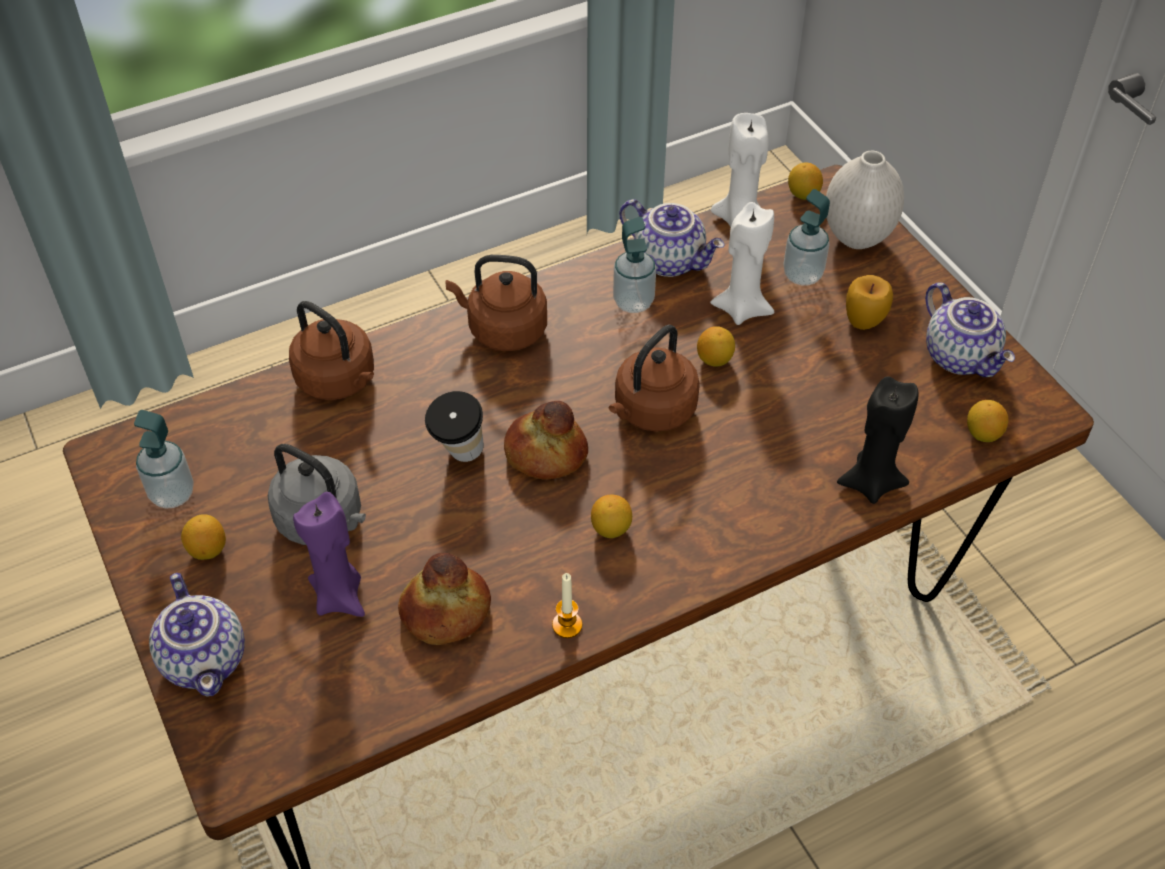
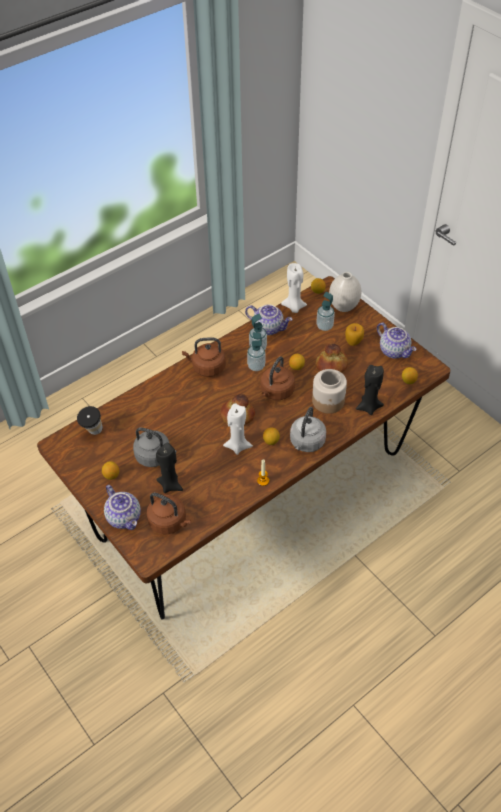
camera: 10 degrees left, 0 degrees up
soap dispenser [134,410,193,509] -> soap dispenser moved to [247,332,265,371]
brown kettle [289,301,374,400] -> brown kettle moved to [147,493,191,534]
purple candle [293,492,365,617] -> black candle [156,443,183,493]
bread [398,553,491,645] -> bread moved to [316,344,348,373]
cup [425,391,484,462] -> cup moved to [77,406,103,435]
white candle [710,202,774,325] -> white candle moved to [223,403,253,455]
none -> grey kettle [290,407,326,452]
none -> jar [312,369,347,414]

